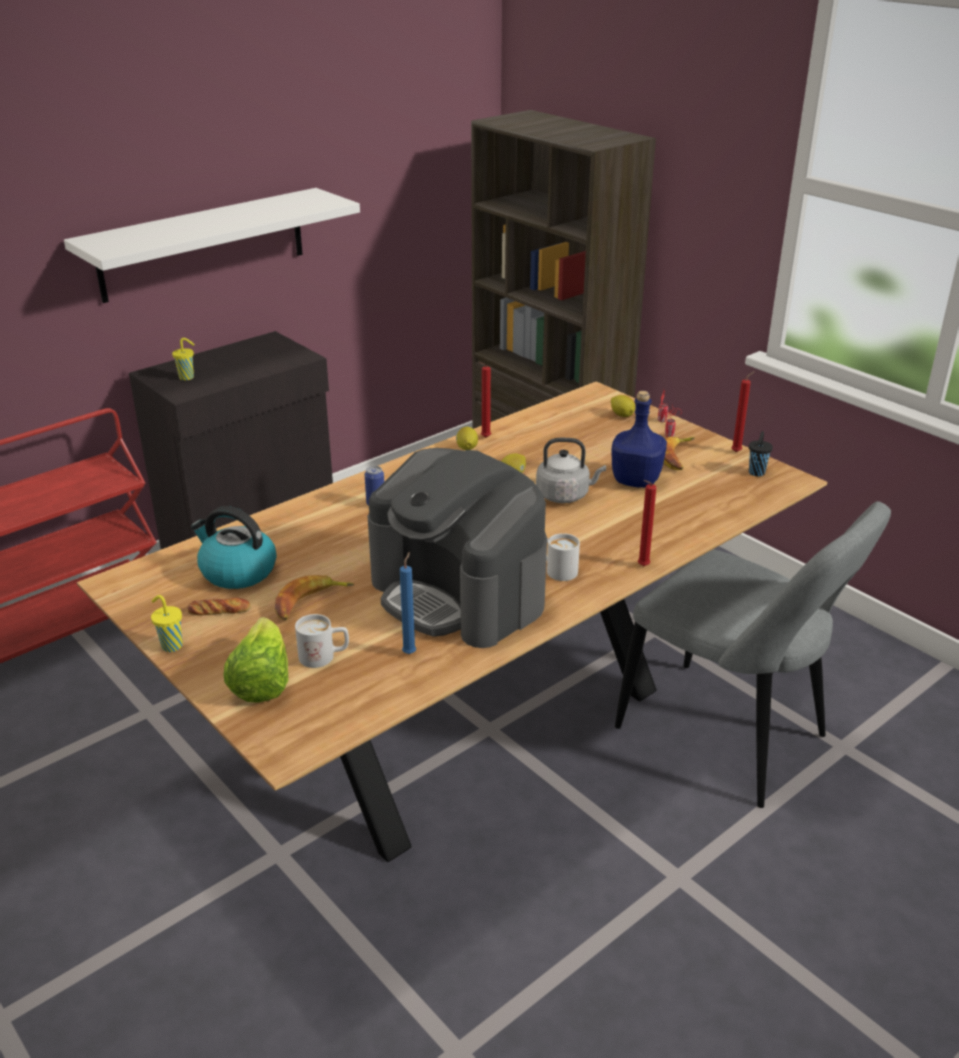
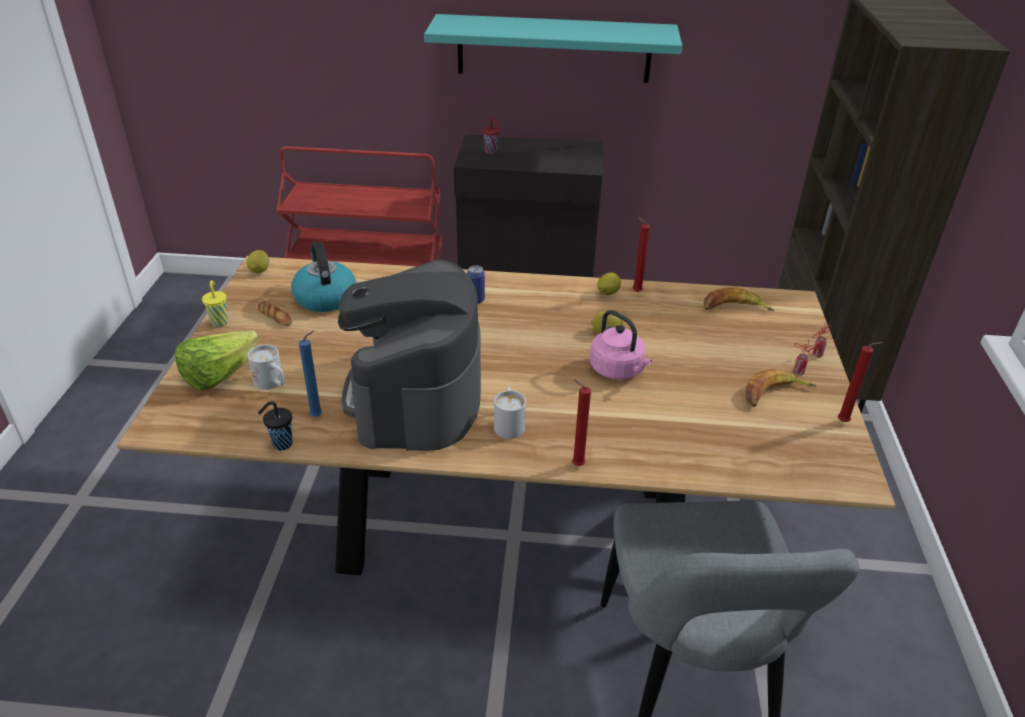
camera: 45 degrees right, 5 degrees up
white shelf [64,188,360,303] -> turquoise shelf [424,14,682,83]
yellow cup [172,338,195,380] -> red cup [482,118,500,154]
banana [275,575,354,620] -> banana moved to [704,287,774,311]
grey kettle [536,438,606,503] -> pink kettle [590,310,652,380]
blue bottle [611,391,667,488] -> none
lemon [611,395,635,417] -> lemon moved to [247,250,269,273]
black cup [749,431,773,476] -> black cup moved to [258,401,293,451]

